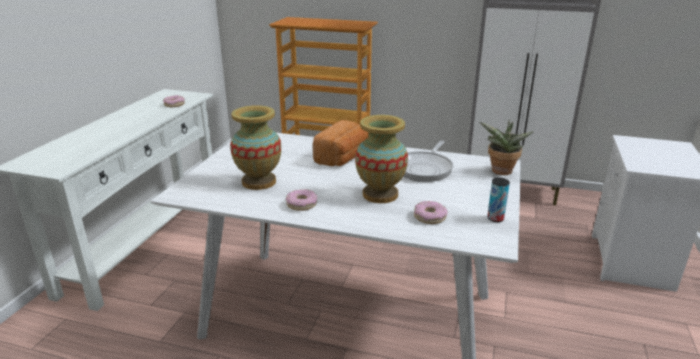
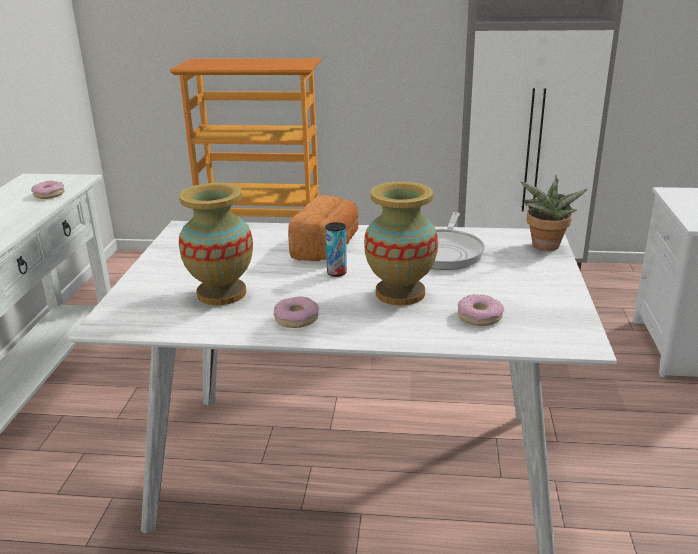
camera: 10 degrees left, 0 degrees up
can [487,178,510,222] -> can moved to [325,222,347,277]

